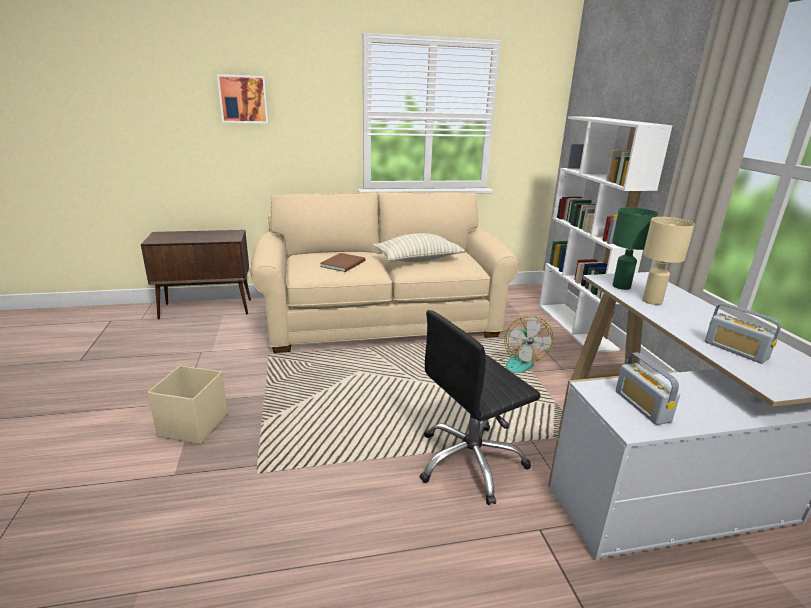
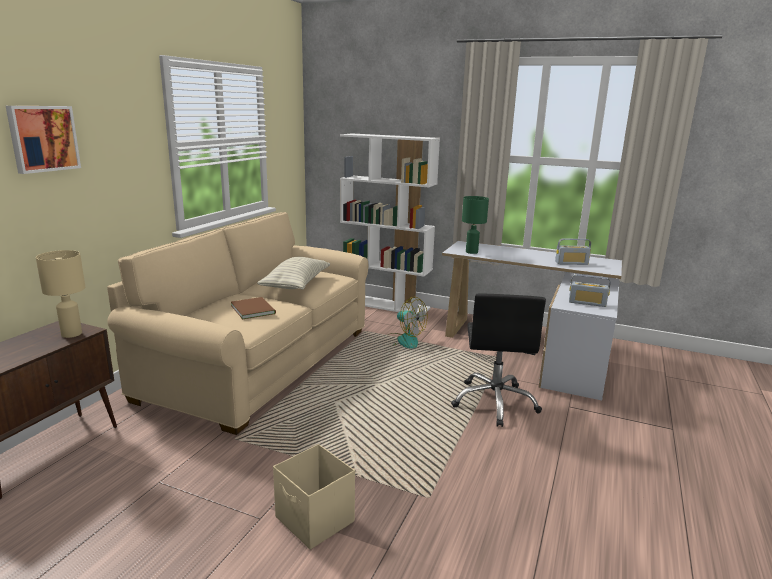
camera: 55 degrees left, 5 degrees down
beige table lamp [643,217,695,305] -> beige table lamp moved to [36,250,85,338]

